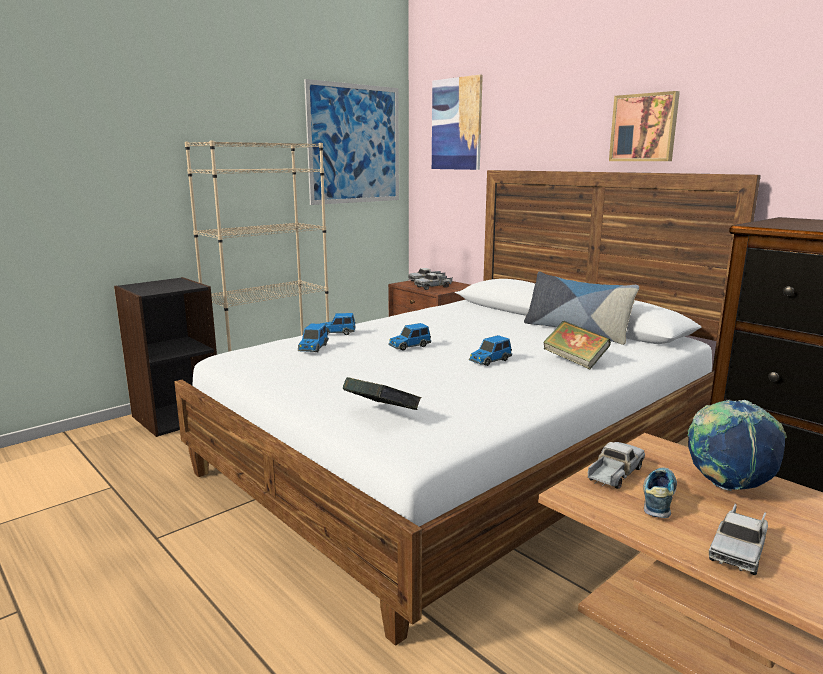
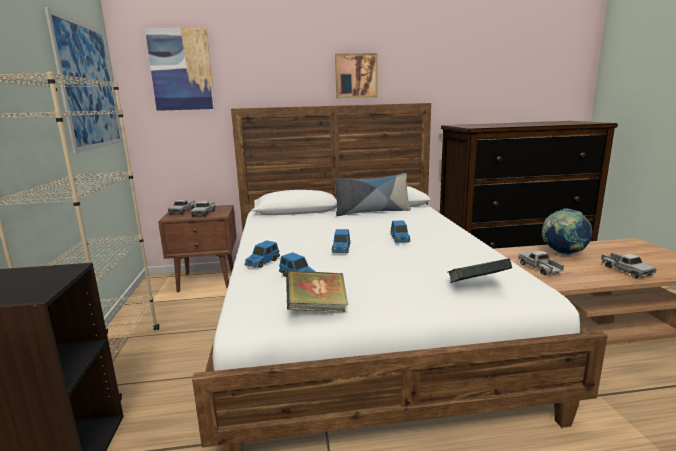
camera: 55 degrees left, 0 degrees up
book [543,321,611,369] -> book moved to [286,270,348,312]
shoe [643,468,677,518] -> none

